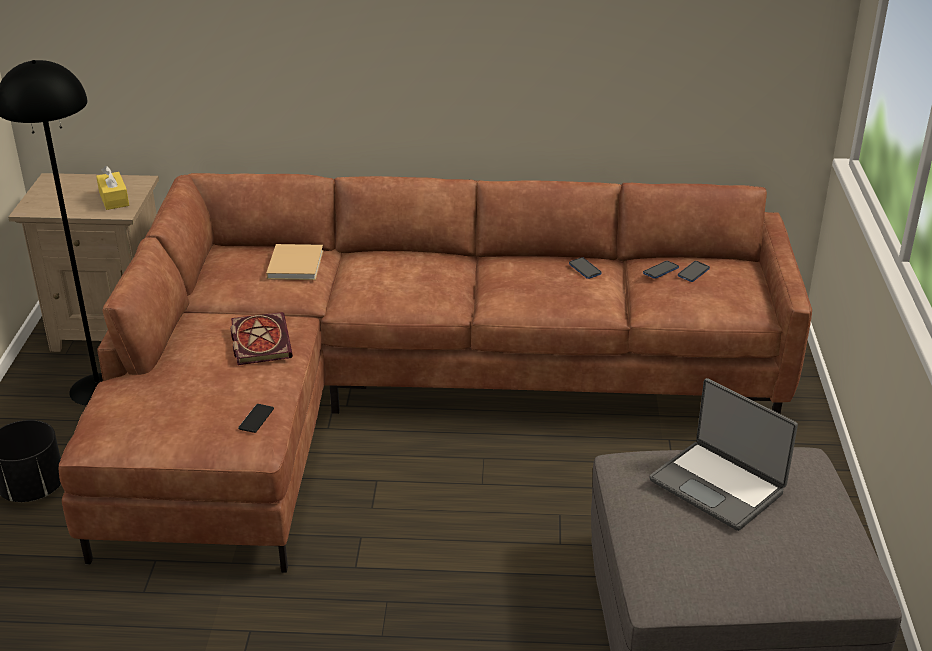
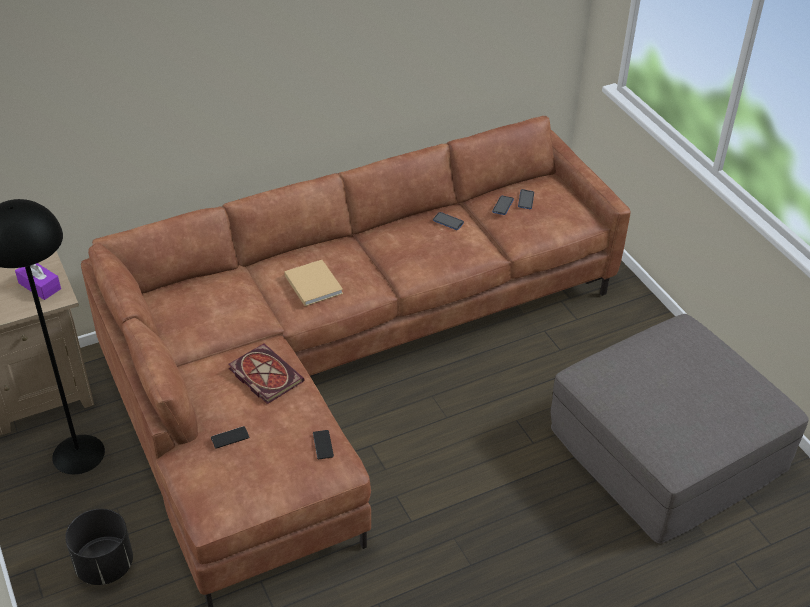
camera: 30 degrees left, 10 degrees up
yellow tissue box [96,166,129,210] -> purple tissue box [15,263,61,300]
beige book [266,244,323,280] -> beige book moved to [284,260,343,306]
laptop [649,378,798,531] -> none
none -> phone [211,426,249,449]

